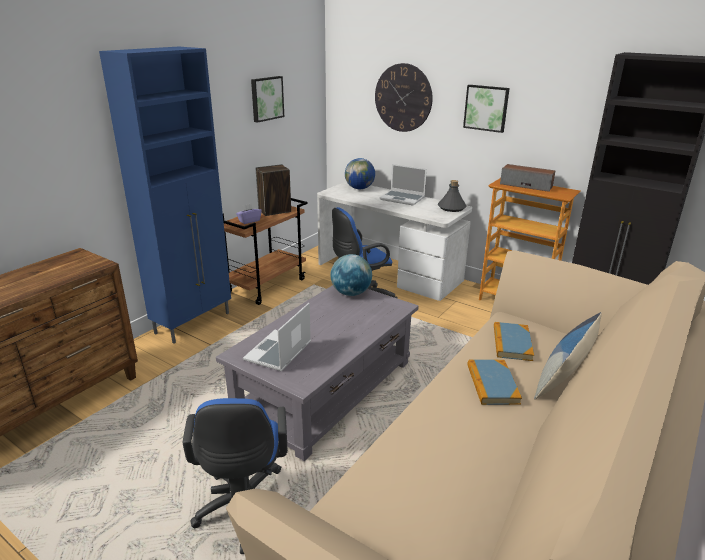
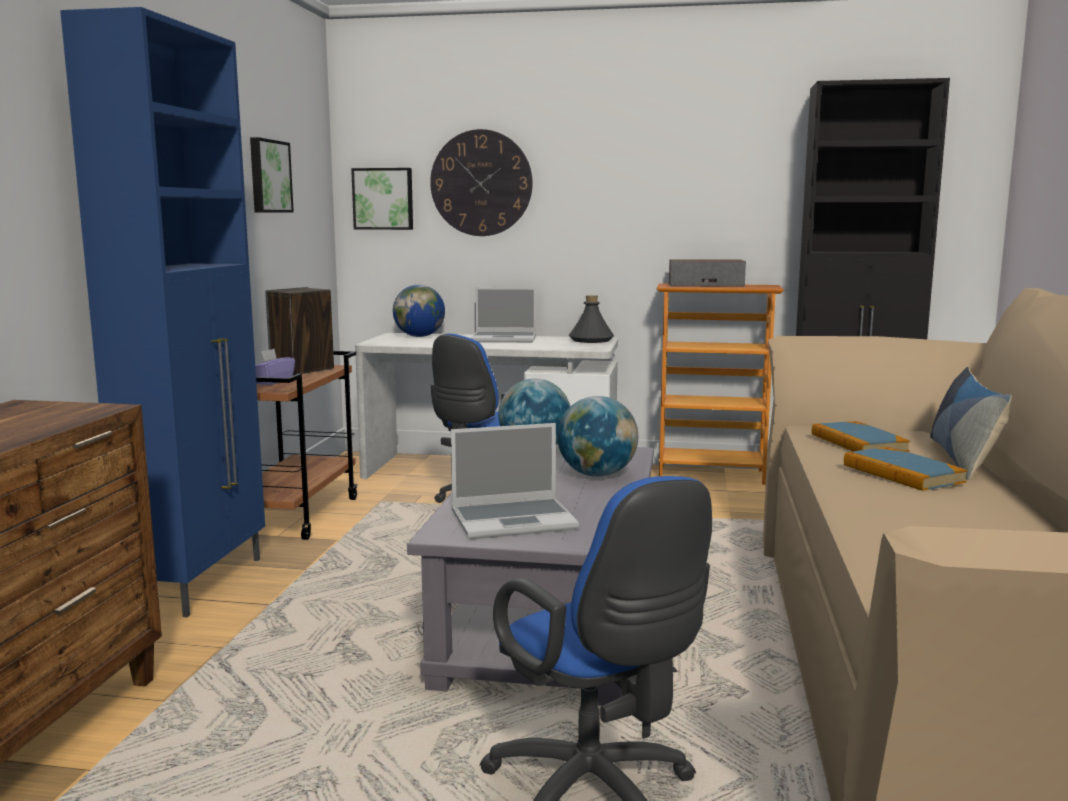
camera: 25 degrees left, 15 degrees down
laptop [243,303,311,371] -> laptop turned 105 degrees counterclockwise [451,423,579,539]
picture [463,85,510,133] -> picture moved to [351,168,413,230]
none -> globe [557,396,638,477]

